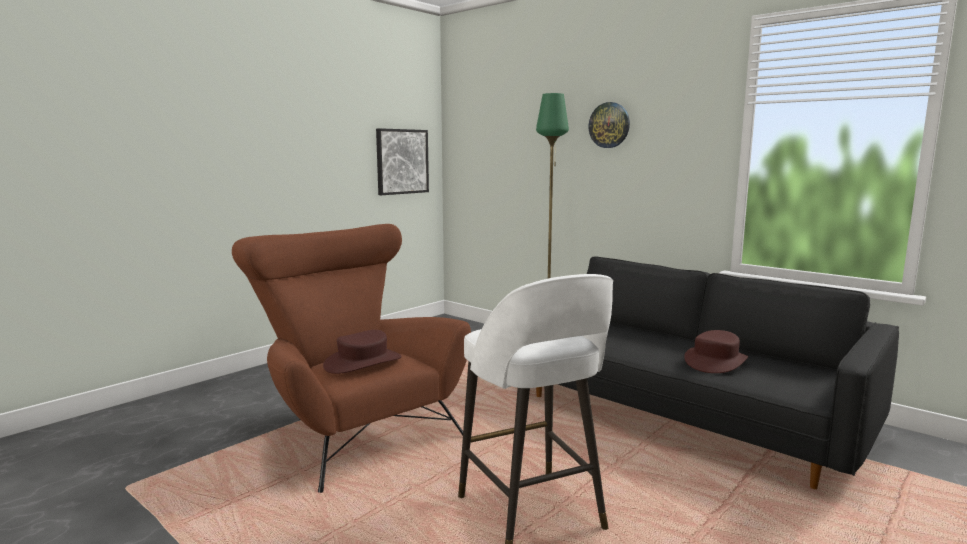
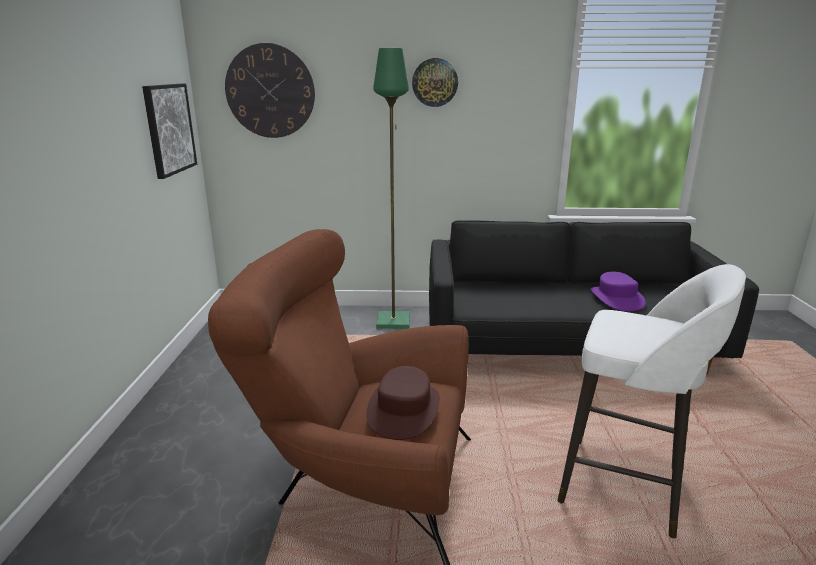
camera: 40 degrees left, 10 degrees up
brown hat [684,330,748,373] -> purple hat [591,272,646,311]
none -> wall clock [225,43,315,138]

